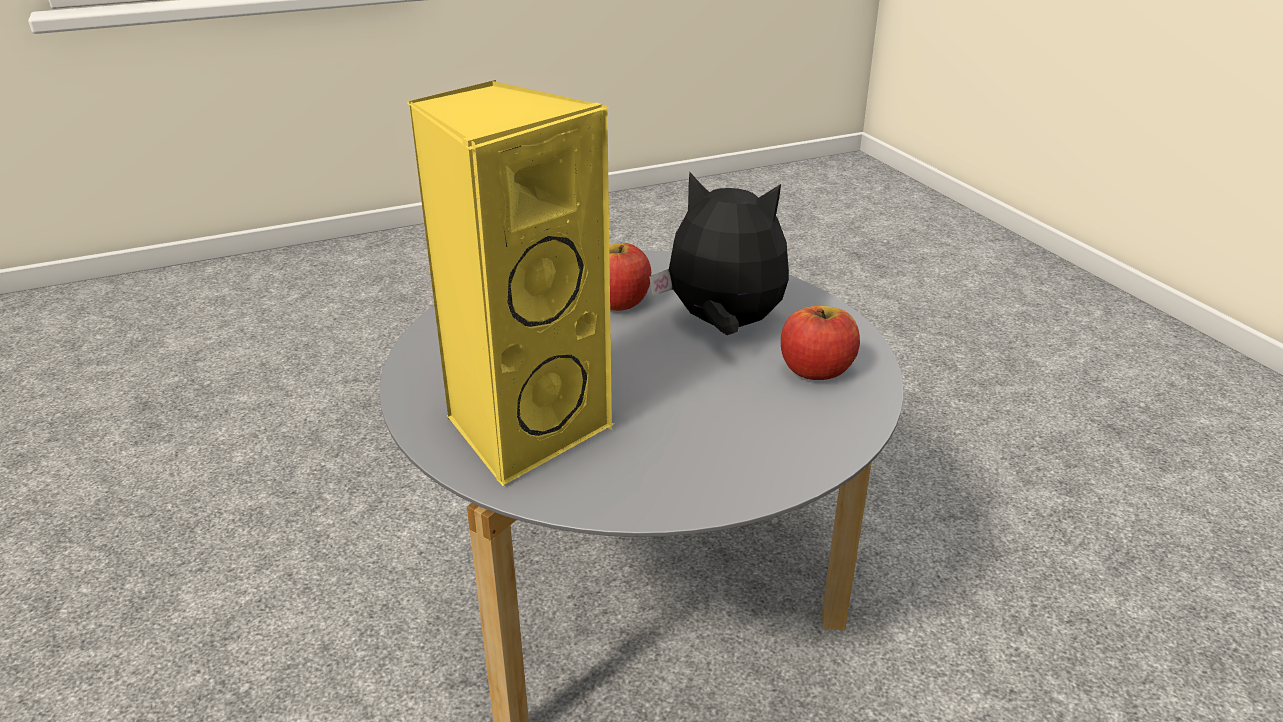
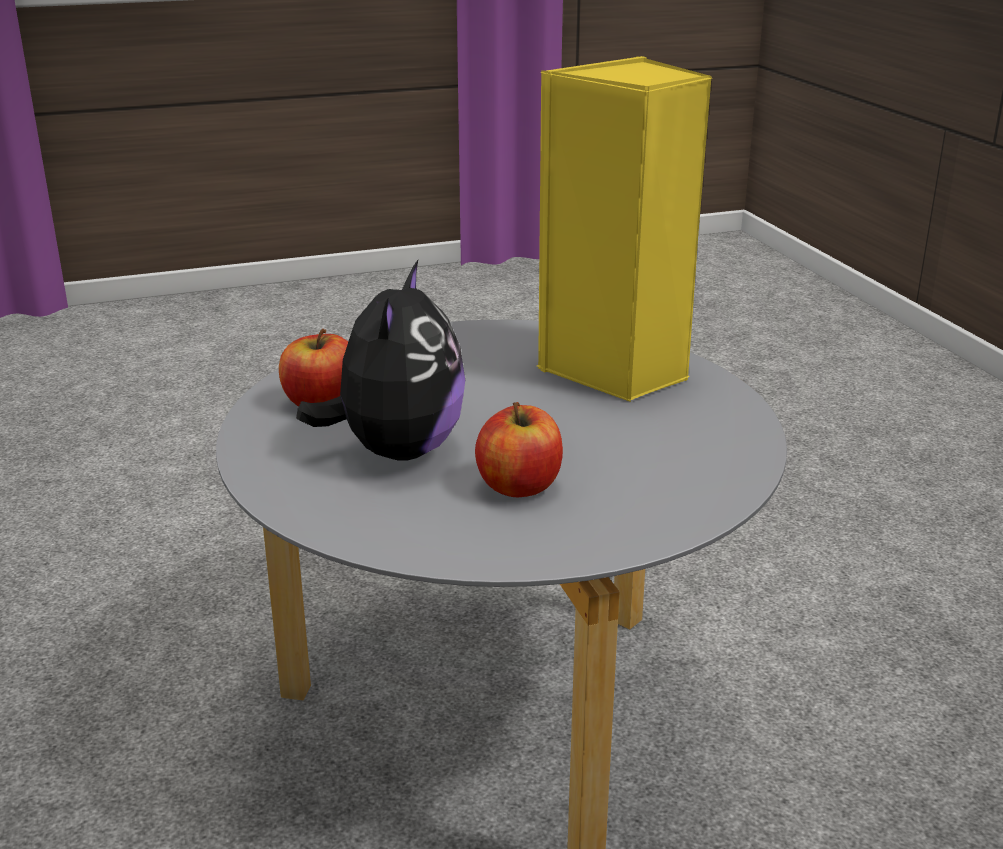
camera: 175 degrees left, 5 degrees down
plush toy [649,172,789,335] -> plush toy turned 105 degrees counterclockwise [296,260,465,461]

